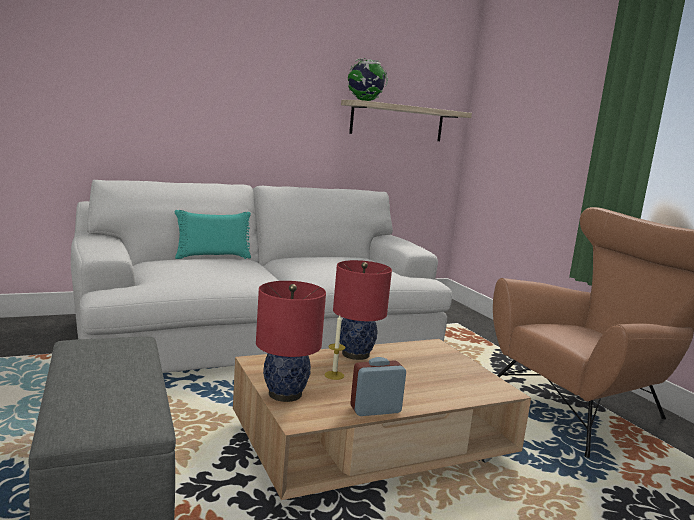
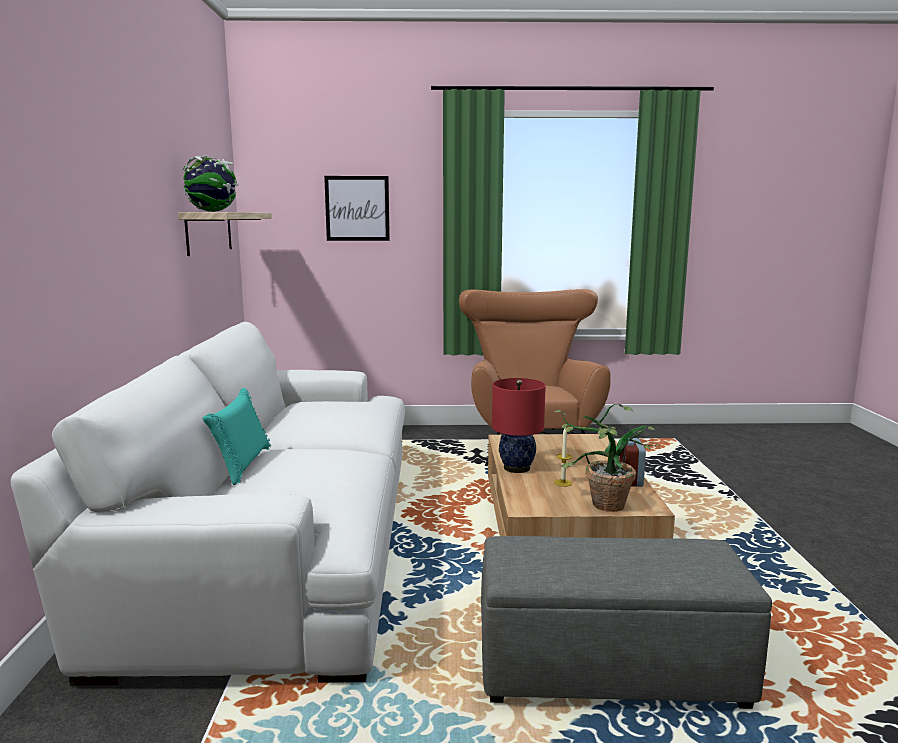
camera: 65 degrees left, 0 degrees up
red table lamp [256,281,326,402] -> potted plant [554,404,660,512]
none -> picture [324,176,390,241]

